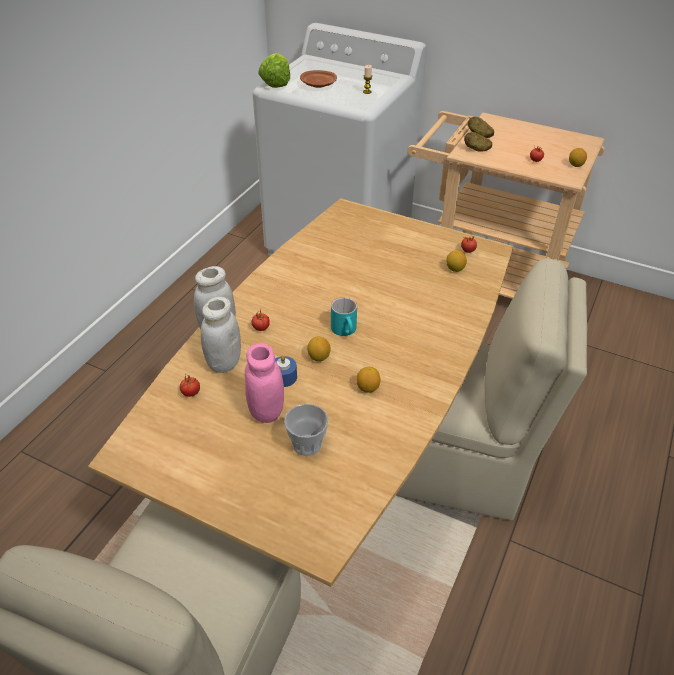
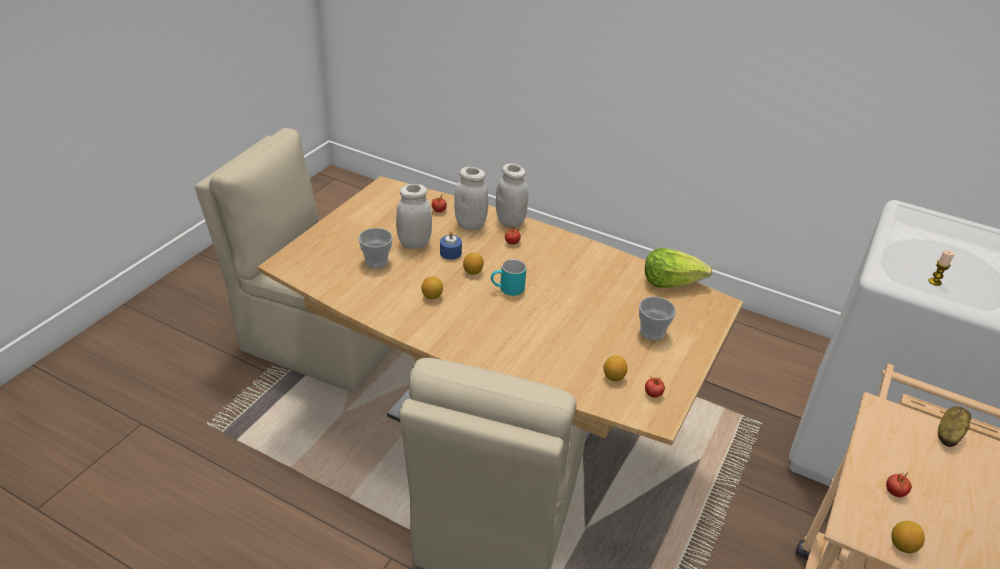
camera: 90 degrees right, 5 degrees down
pink jar [245,343,284,423] -> white jar [396,184,432,249]
lettuce [258,53,290,88] -> lettuce moved to [645,248,712,288]
brown plate [300,70,337,88] -> none
potato [464,132,492,152] -> none
none -> cup [639,297,676,341]

